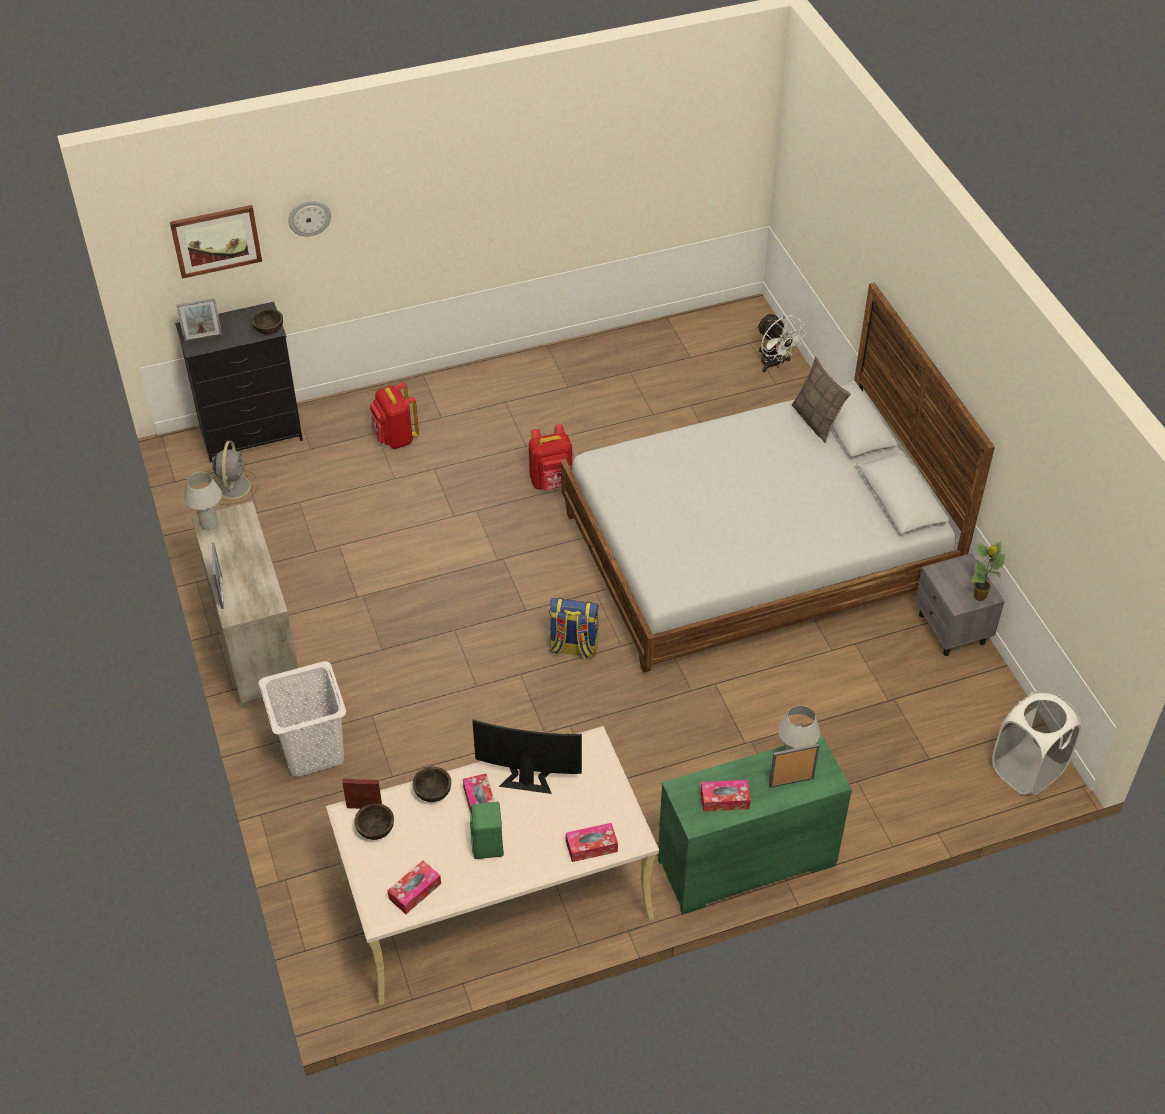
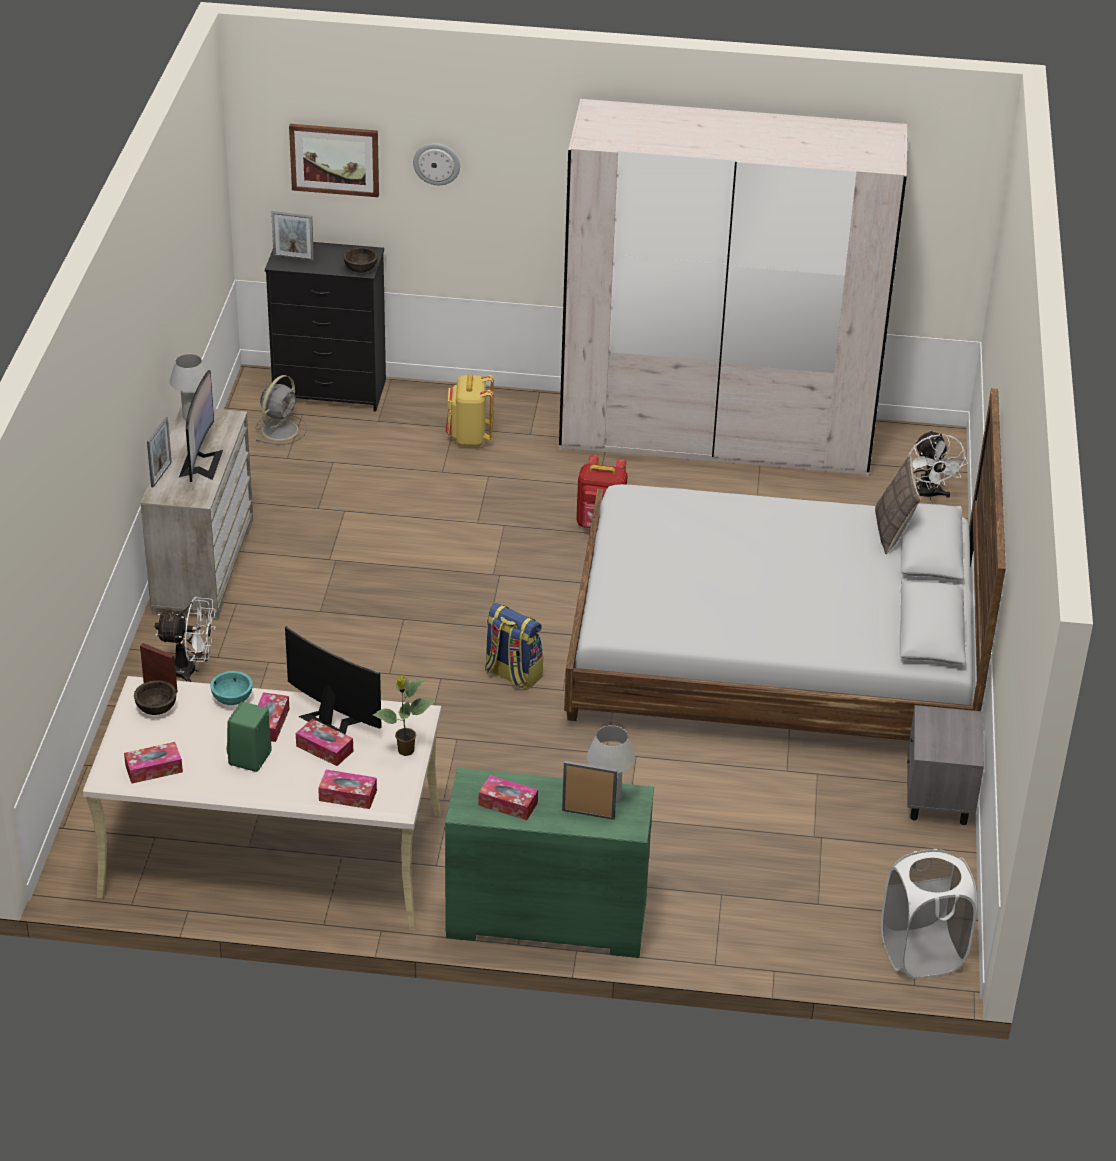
camera: 25 degrees right, 10 degrees down
white laundry basket [259,661,346,777] -> white fan [155,597,216,682]
red backpack [370,382,419,449] -> yellow backpack [446,374,494,447]
brown bowl [413,767,451,802] -> turquoise bowl [210,671,253,705]
potted plant [971,541,1006,601] -> potted plant moved to [373,676,434,756]
none -> monitor [179,370,223,482]
none -> tissue box [296,719,353,766]
none -> beige wardrobe [559,99,907,477]

